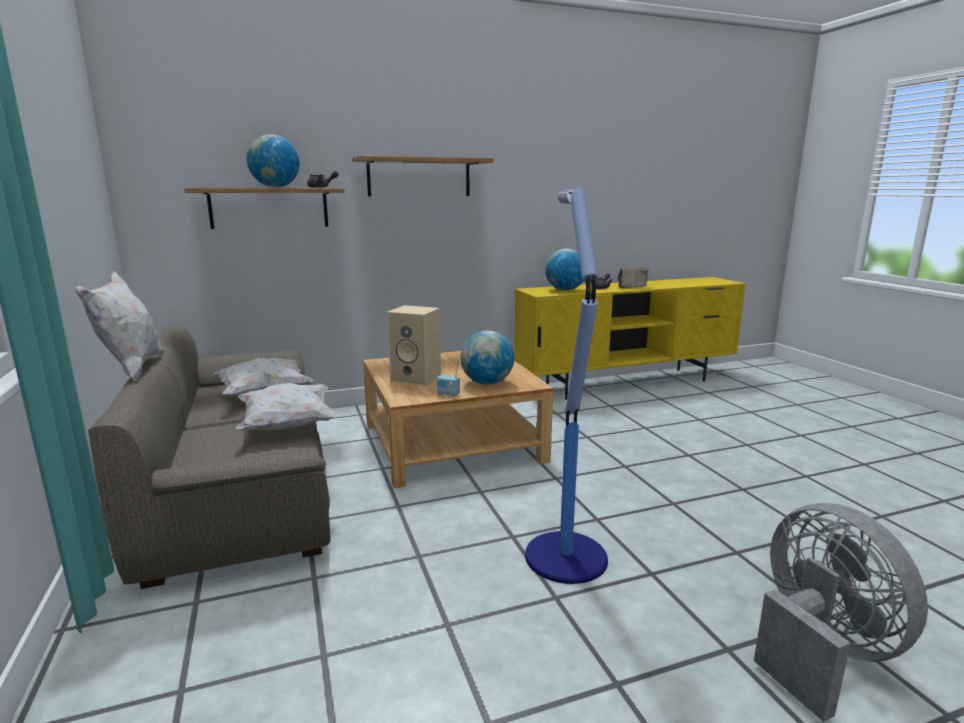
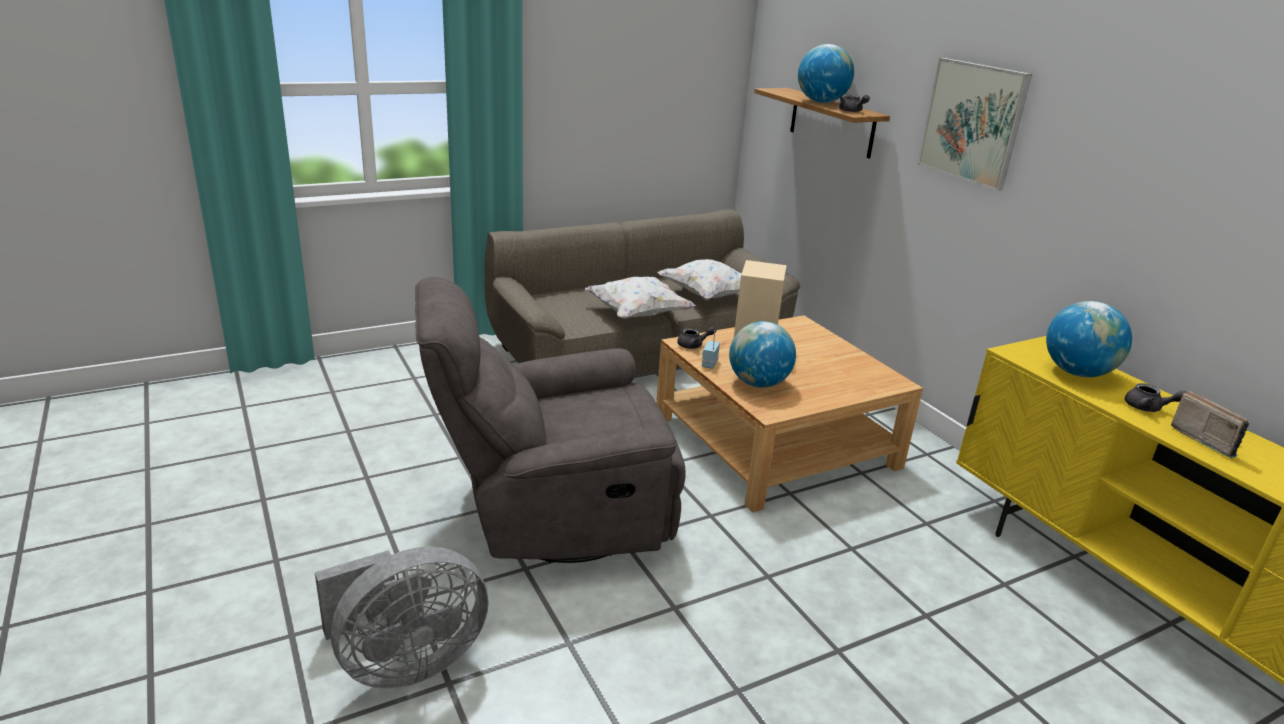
camera: 80 degrees right, 10 degrees up
white pillow [76,271,164,381] -> none
shelf [352,156,493,196] -> picture [917,58,1032,191]
floor lamp [525,187,608,584] -> grey armchair [415,277,686,563]
none -> grey teapot [677,326,716,349]

